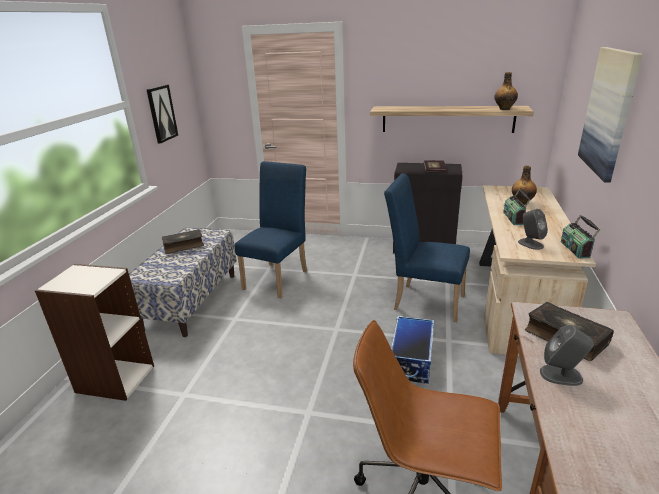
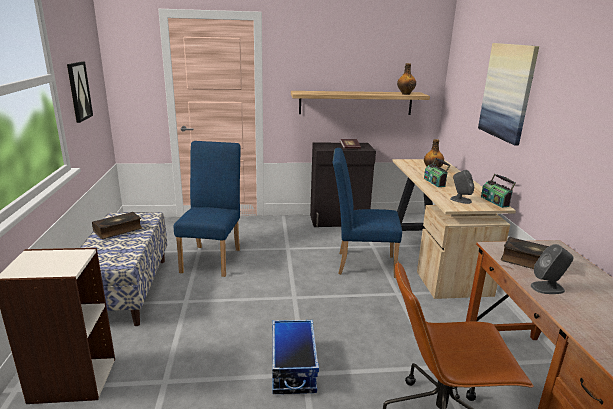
camera: 20 degrees left, 5 degrees down
storage box [391,316,435,384] -> storage box moved to [272,320,319,394]

